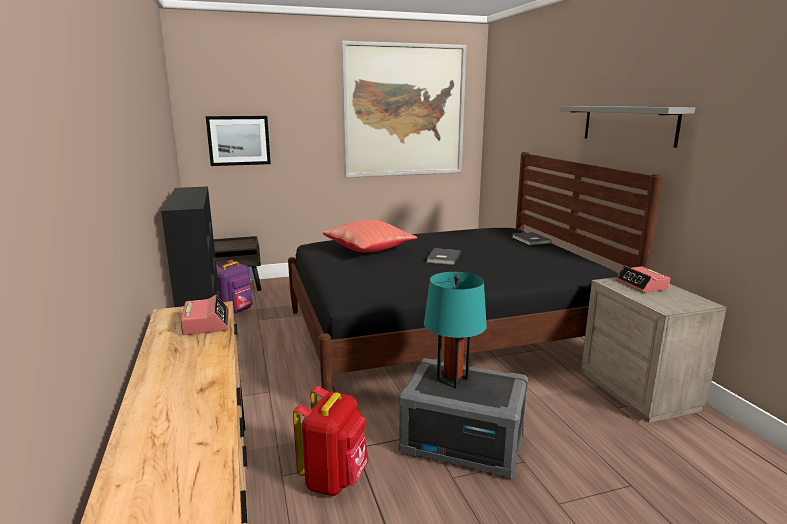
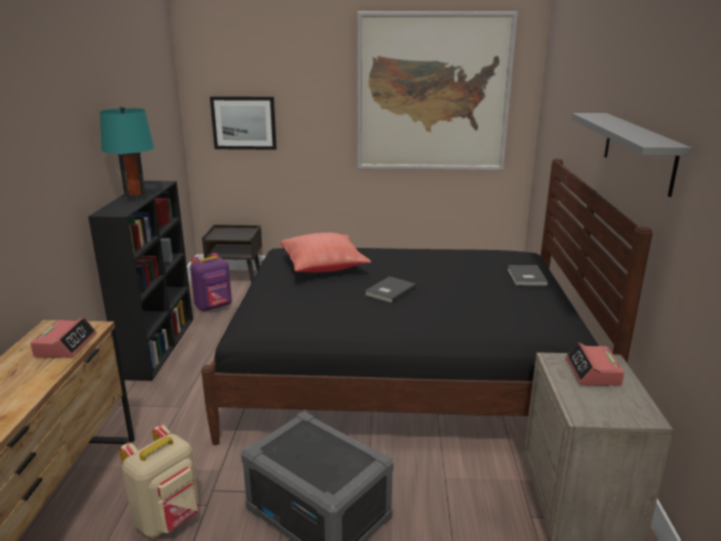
camera: 20 degrees right, 5 degrees up
red backpack [293,386,369,496] -> beige backpack [120,425,199,538]
turquoise table lamp [424,272,487,388] -> turquoise table lamp moved to [100,106,154,201]

